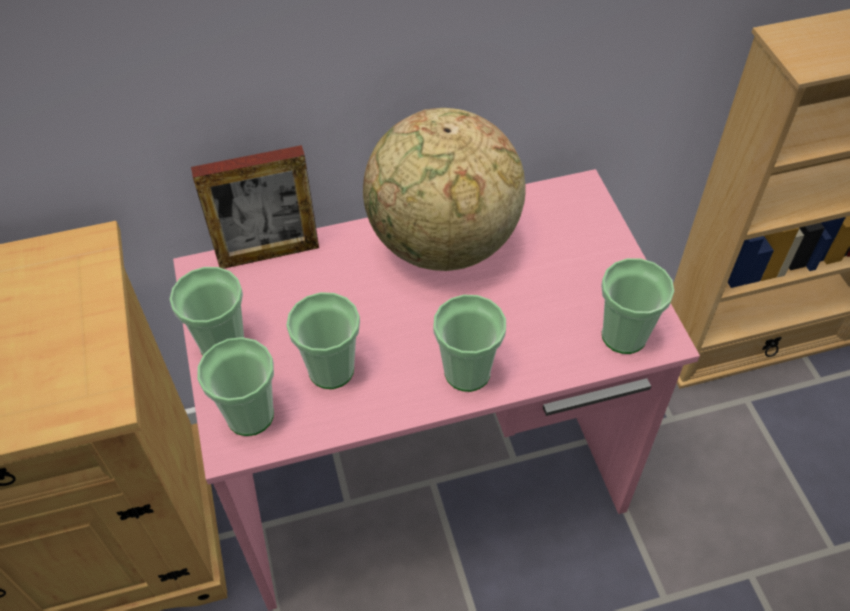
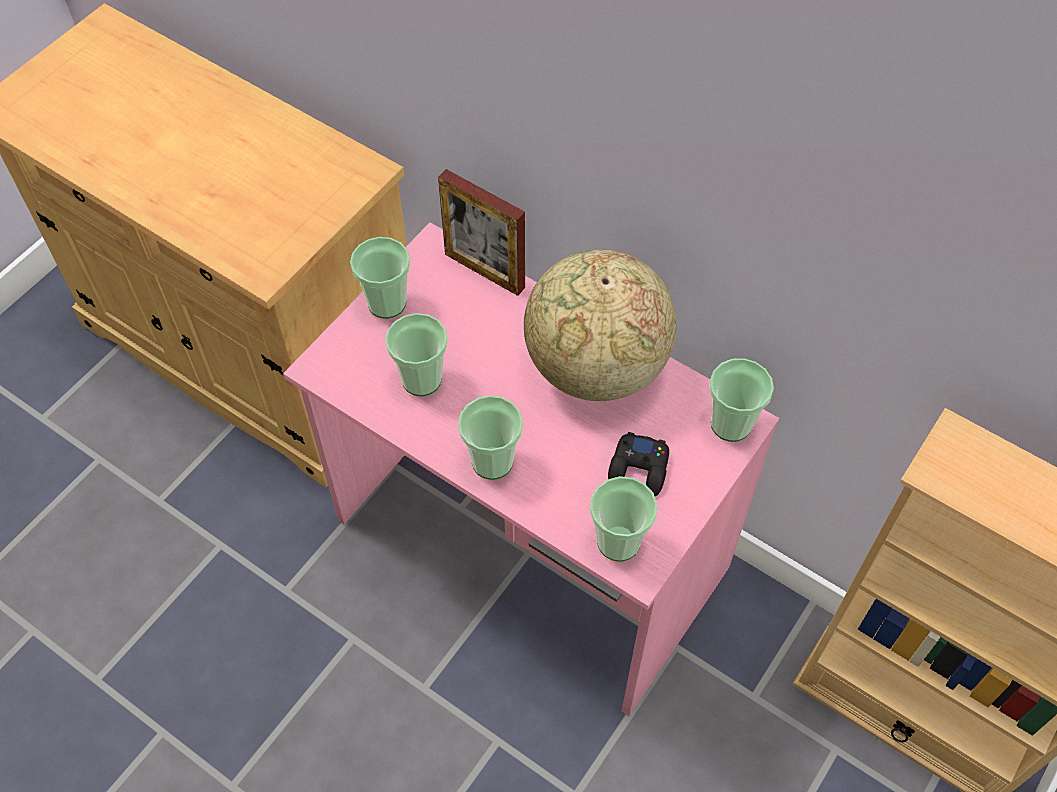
camera: 50 degrees right, 5 degrees up
cup [197,337,274,436] -> cup moved to [709,358,774,442]
none -> black game controller [608,432,669,496]

